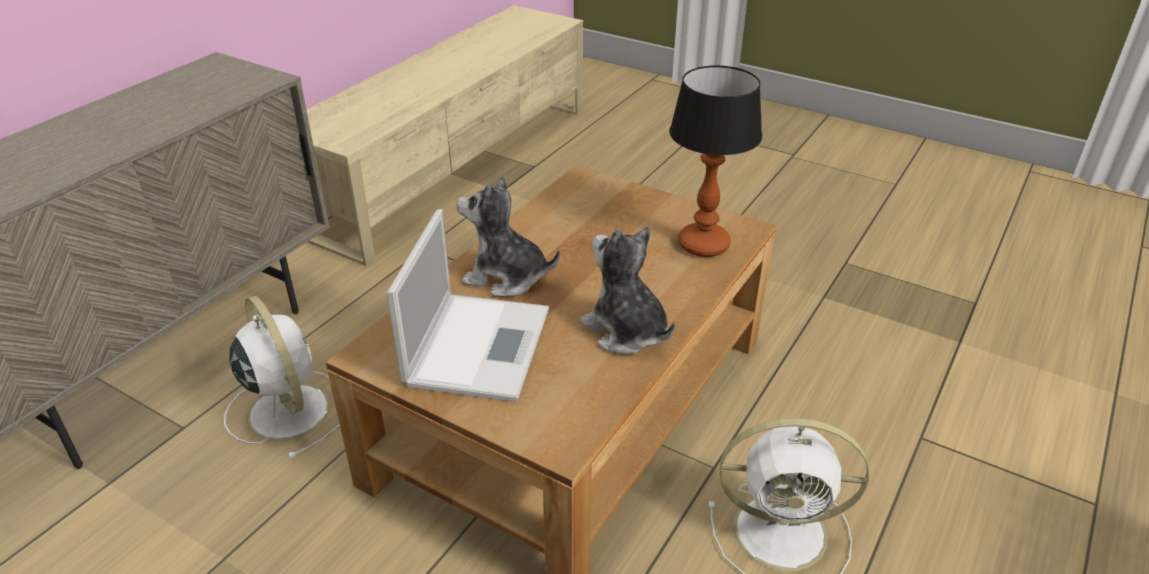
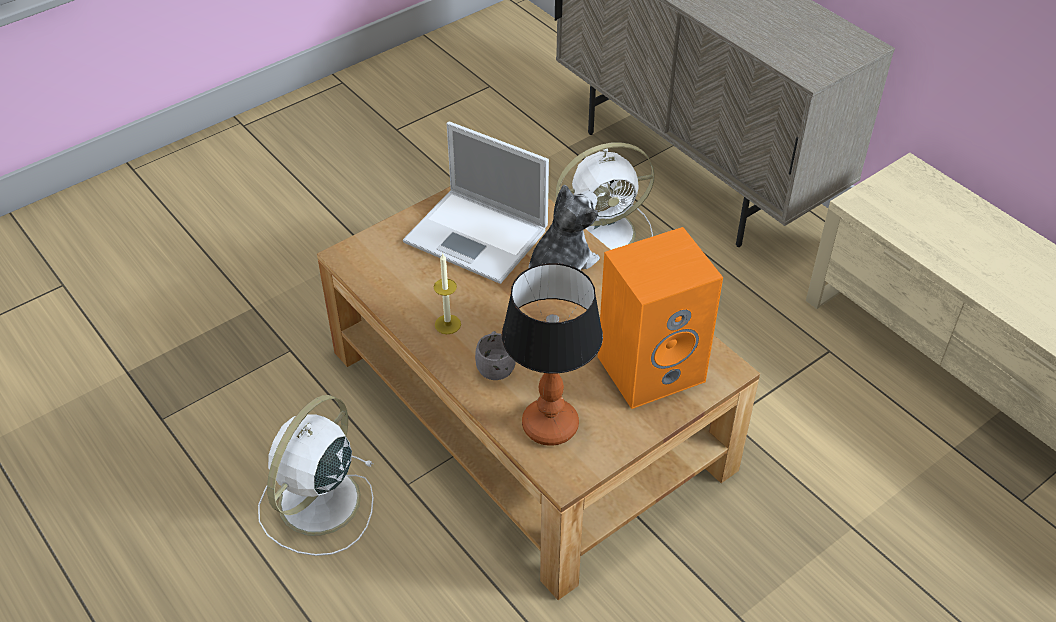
camera: 110 degrees right, 10 degrees up
plush toy [580,226,675,355] -> candle [434,254,461,334]
none -> grey mug [475,331,516,380]
none -> orange speaker [598,227,723,409]

